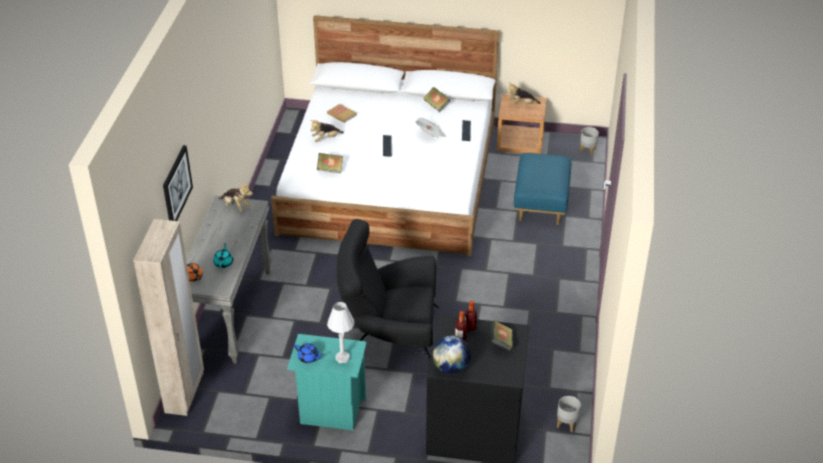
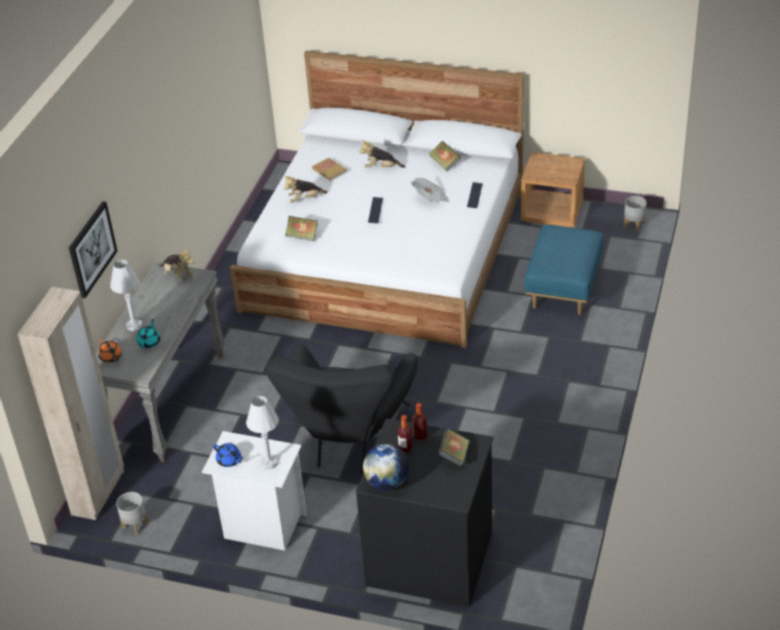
camera: 10 degrees right, 0 degrees up
turquoise nightstand [287,334,367,430] -> white nightstand [202,431,307,551]
black armchair [337,219,439,360] -> black armchair turned 90 degrees counterclockwise [266,344,418,473]
plush toy [507,82,541,105] -> plush toy moved to [359,140,405,168]
grey planter [557,396,581,432] -> grey planter moved to [116,492,148,535]
none -> white table lamp [110,259,142,331]

